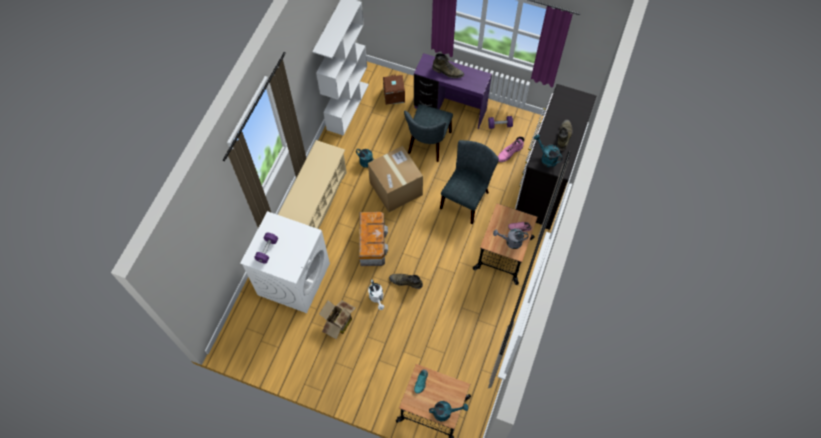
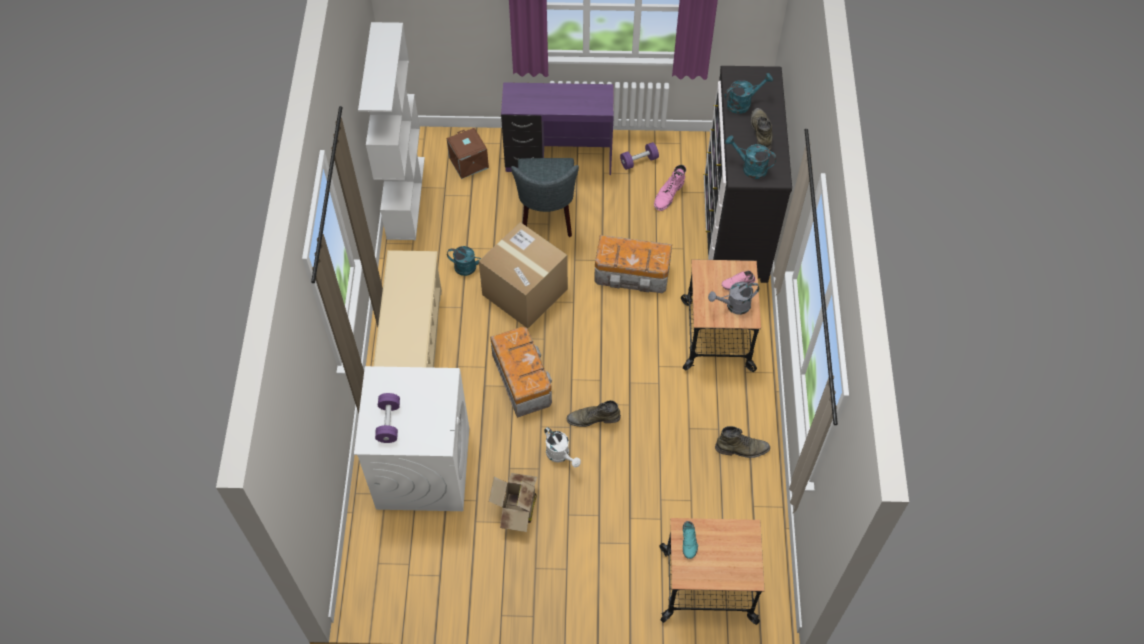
camera: 20 degrees left, 5 degrees down
turquoise watering can [429,401,468,421] -> turquoise watering can moved to [724,73,773,114]
green boot [432,53,464,78] -> green boot moved to [715,426,770,458]
grey chair [440,140,499,225] -> storage box [594,235,672,293]

